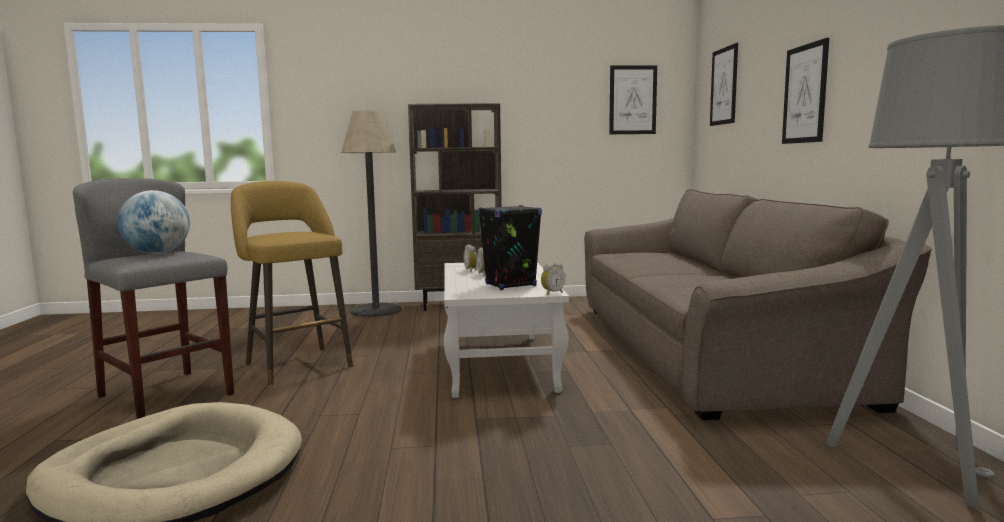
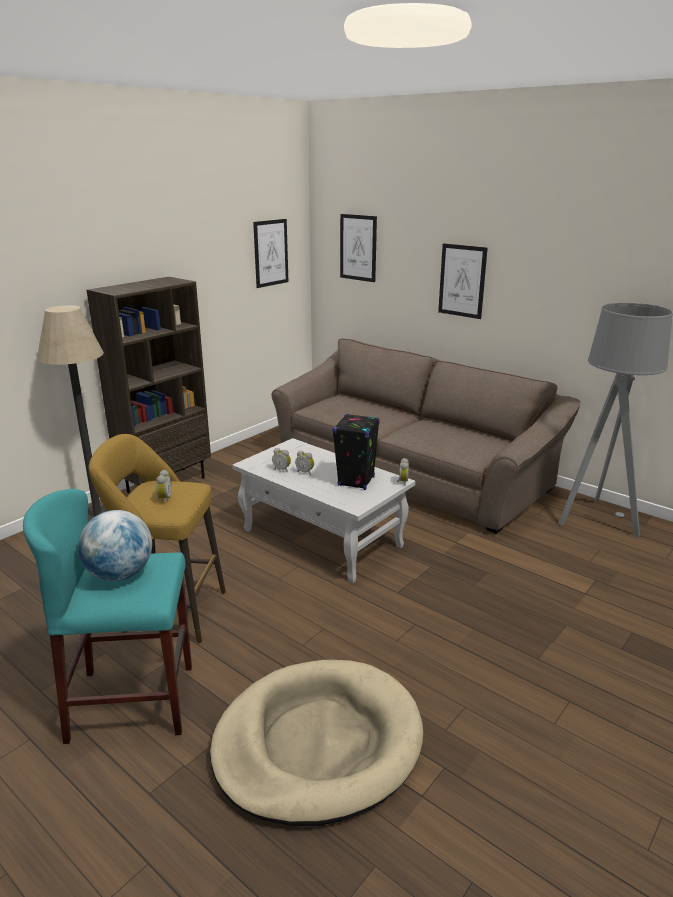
camera: 45 degrees left, 15 degrees up
grey stool [73,178,234,419] -> turquoise stool [23,489,192,744]
none -> alarm clock [156,470,172,504]

